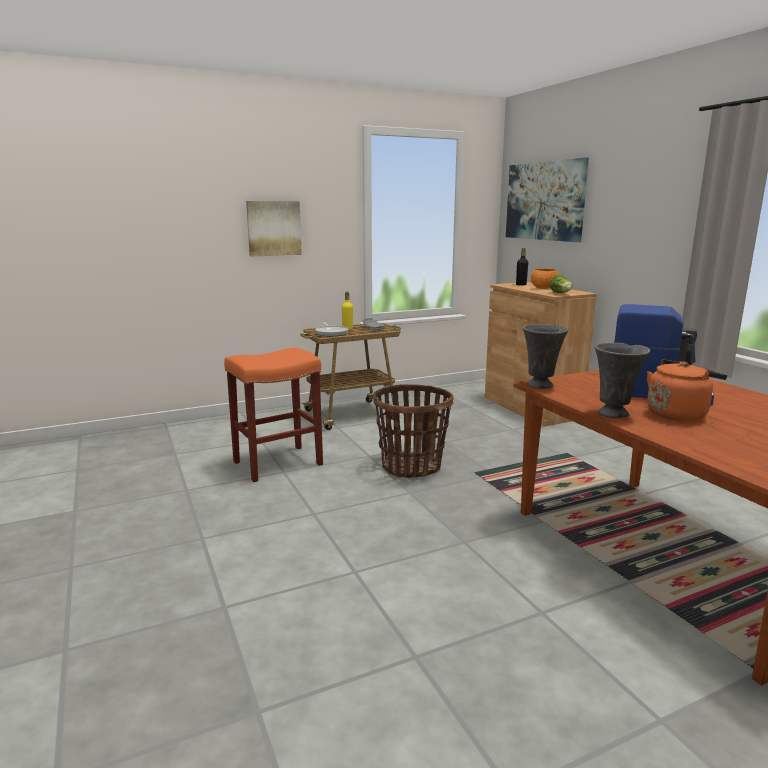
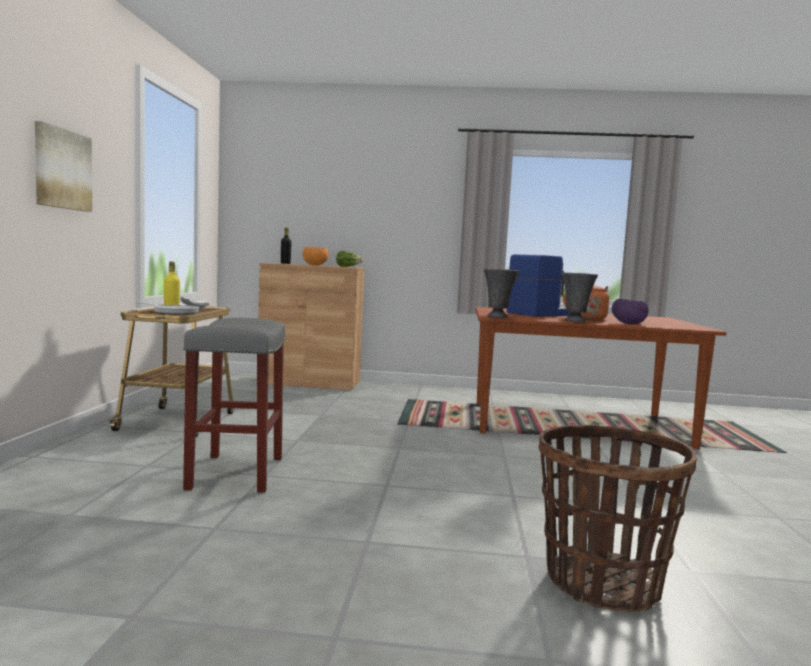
camera: 60 degrees left, 10 degrees down
orange stool [224,348,323,482] -> grey stool [183,318,286,493]
basket [373,384,453,478] -> basket moved to [539,425,697,612]
picture [506,158,589,242] -> none
none -> purple bowl [612,299,649,324]

